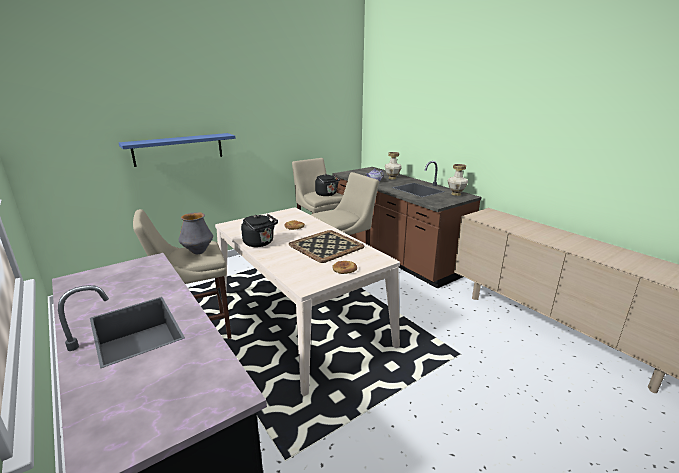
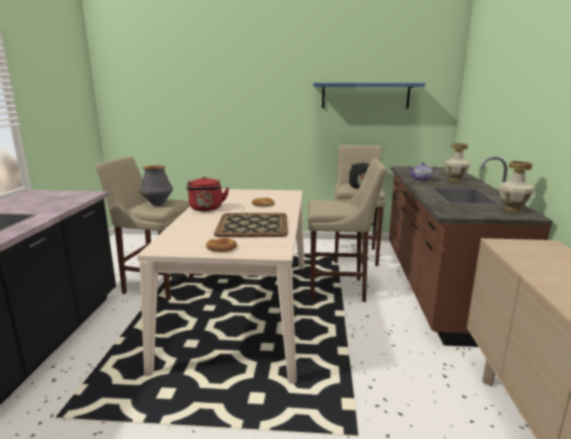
camera: 40 degrees right, 5 degrees down
blue shelf [119,133,236,167] -> blue shelf moved to [313,83,425,108]
black kettle [241,214,278,247] -> red kettle [187,177,229,211]

